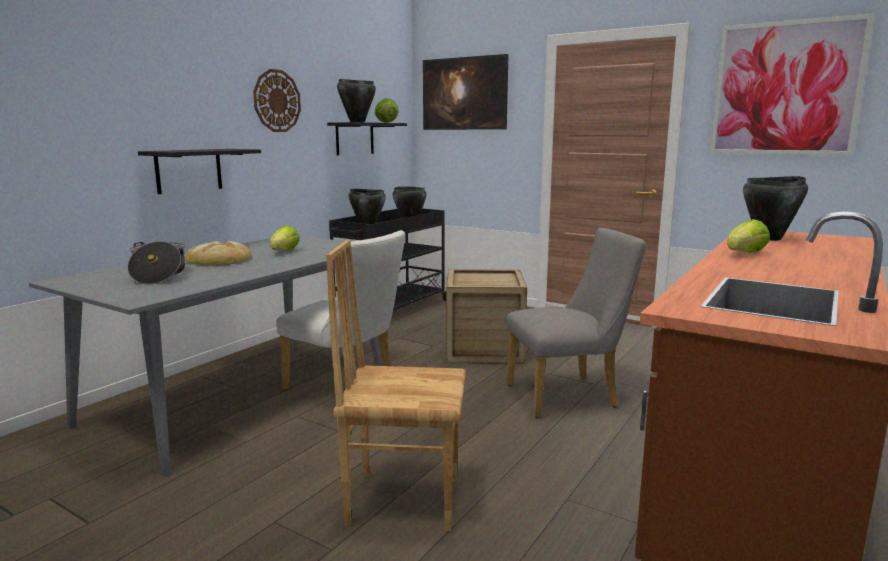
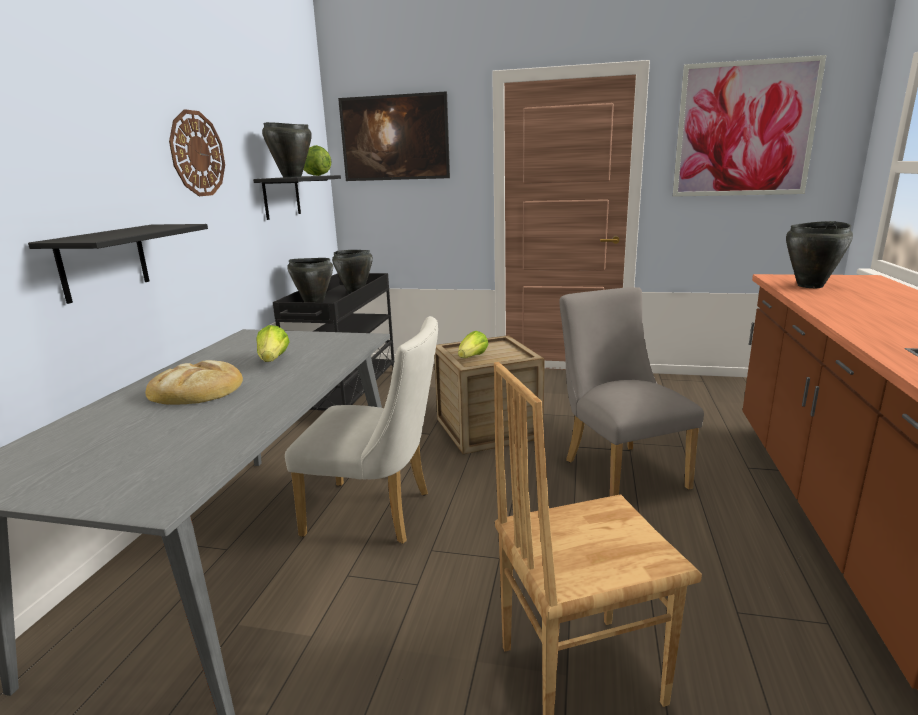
camera: 20 degrees left, 5 degrees up
cooking pot [127,241,185,285] -> none
grey chair [506,228,646,418] -> grey chair turned 75 degrees counterclockwise [559,287,704,496]
lettuce [727,219,770,253] -> lettuce moved to [458,331,488,358]

